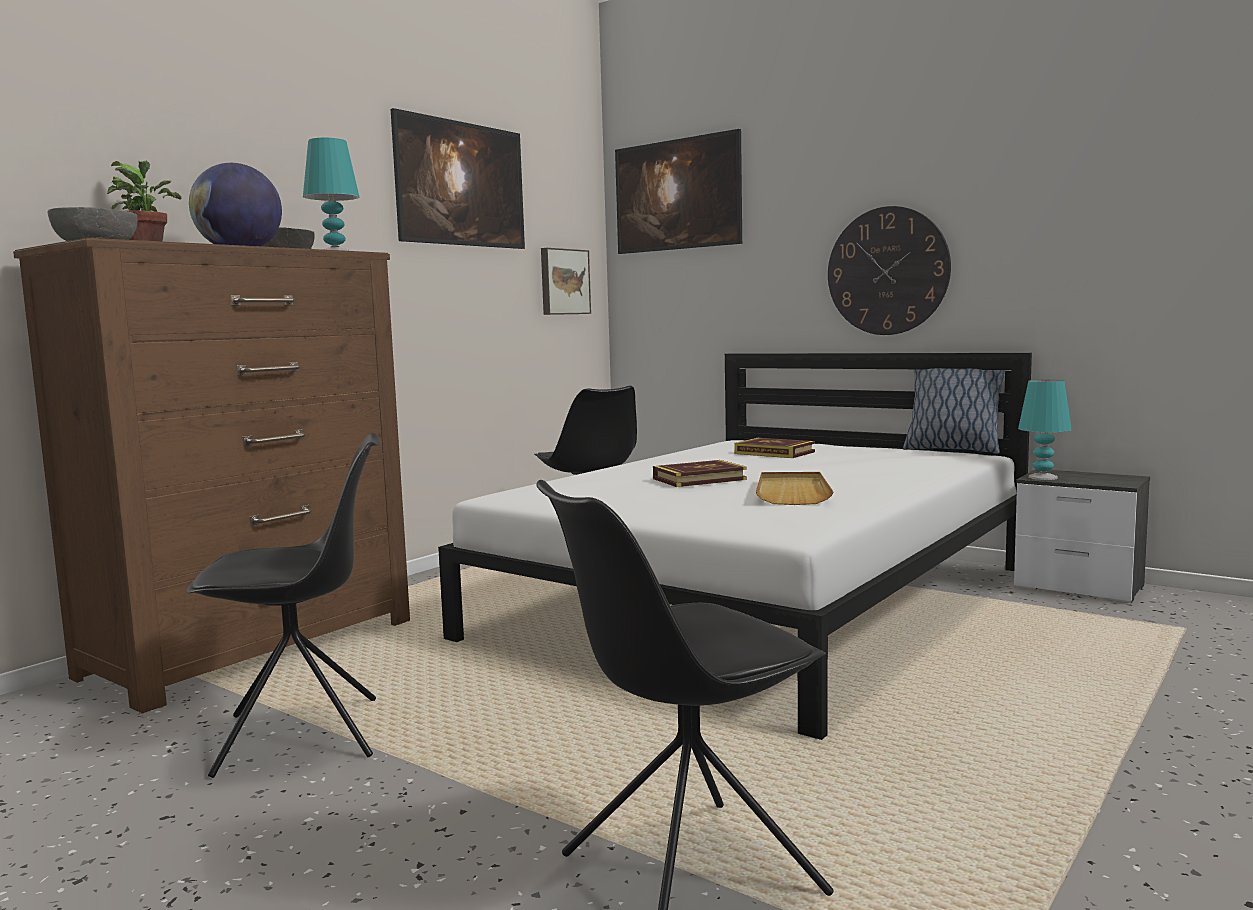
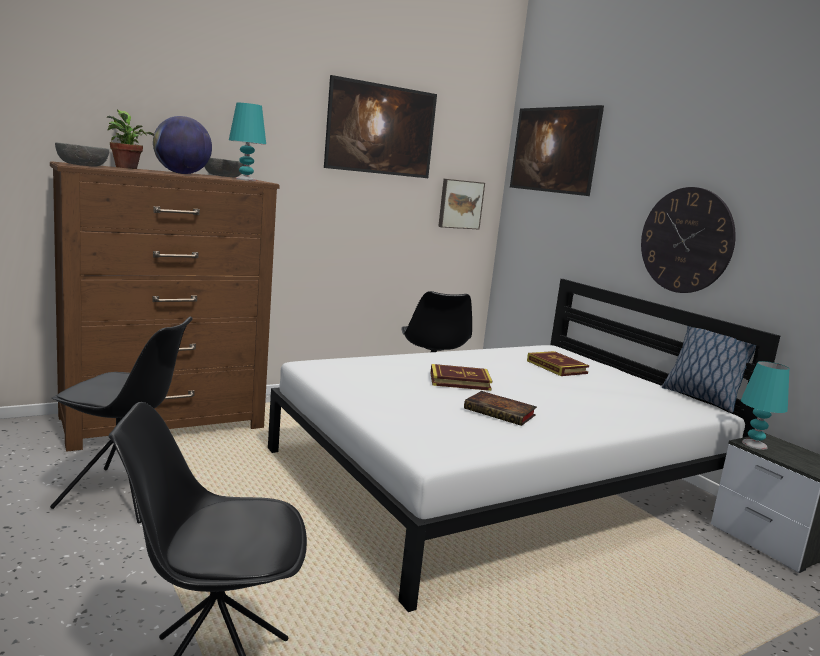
camera: 20 degrees right, 5 degrees up
beige tray [756,472,834,505] -> book [464,391,537,426]

